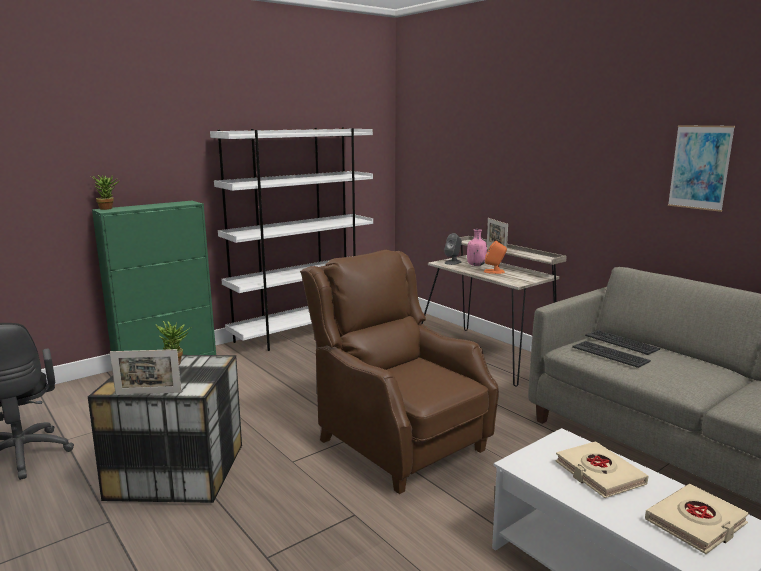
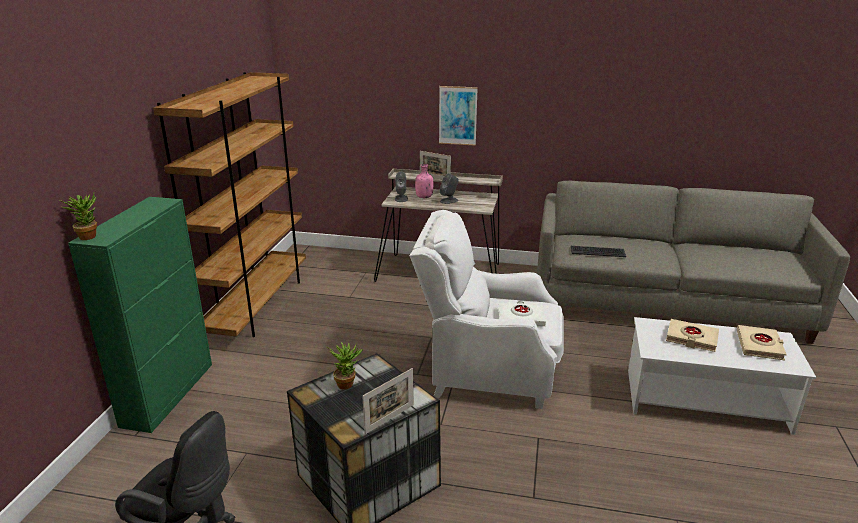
camera: 40 degrees left, 10 degrees up
white bookcase [210,127,373,351] -> brown bookcase [153,72,306,337]
brown armchair [300,250,499,494] -> white armchair [409,210,564,409]
orange speaker [484,241,507,274] -> grey speaker [440,173,459,204]
keyboard [585,330,660,355] -> none
picture [668,125,735,212] -> picture moved to [439,86,478,146]
none -> white book [498,301,546,326]

